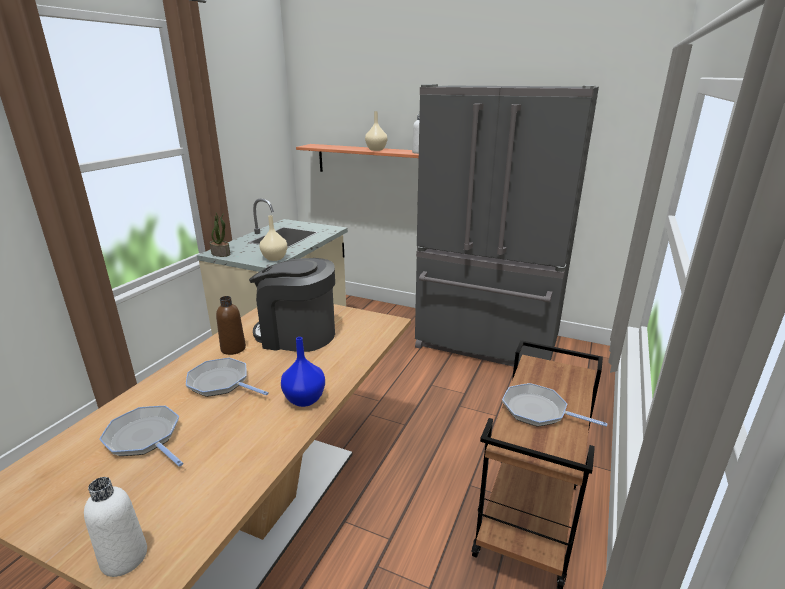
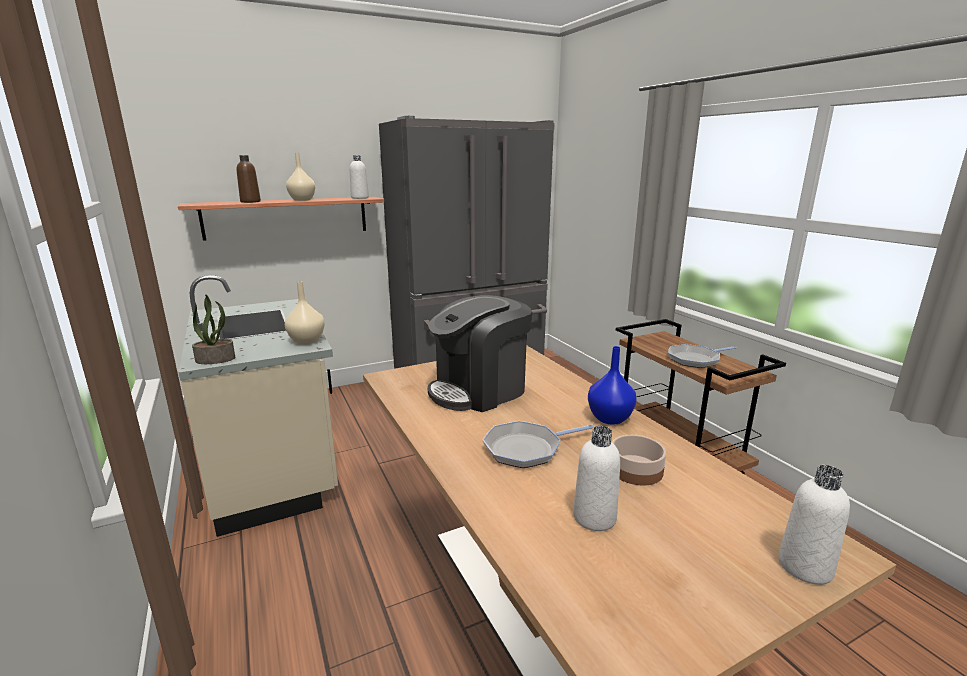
camera: 50 degrees left, 5 degrees down
frying pan [99,406,183,467] -> white bottle [573,426,620,531]
brown bottle [216,296,246,355] -> brown bottle moved to [237,155,261,203]
none -> bowl [612,435,666,486]

